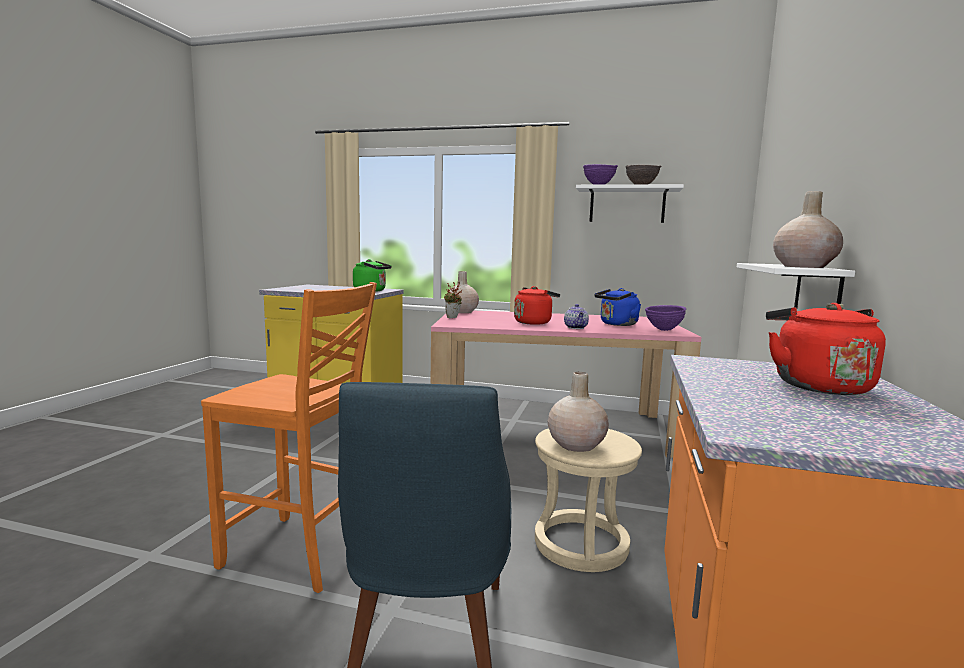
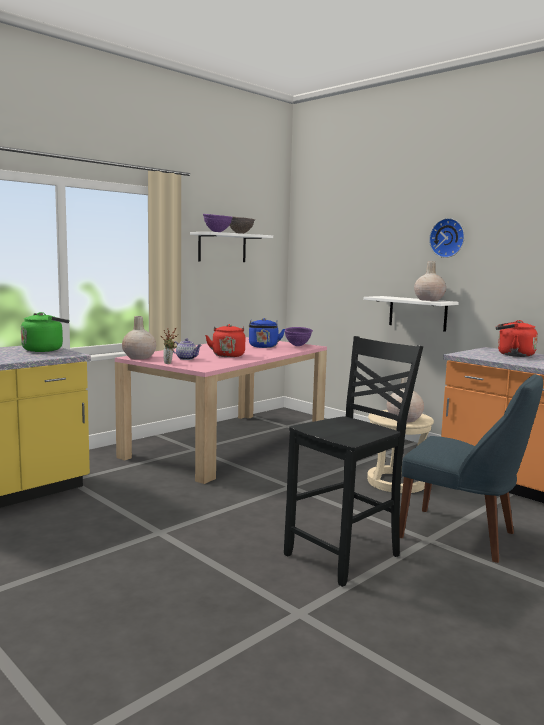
camera: 60 degrees left, 0 degrees up
orange chair [201,282,377,593] -> black chair [284,336,423,587]
teapot [564,304,589,329] -> teapot moved to [173,338,202,360]
none -> wall clock [429,218,465,258]

